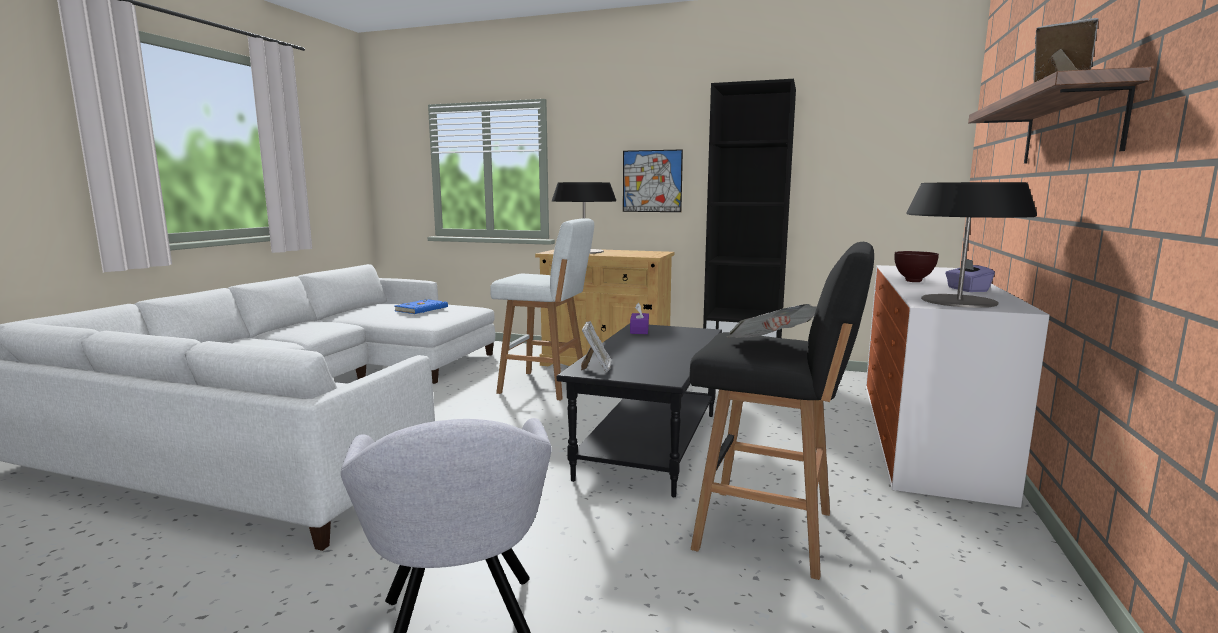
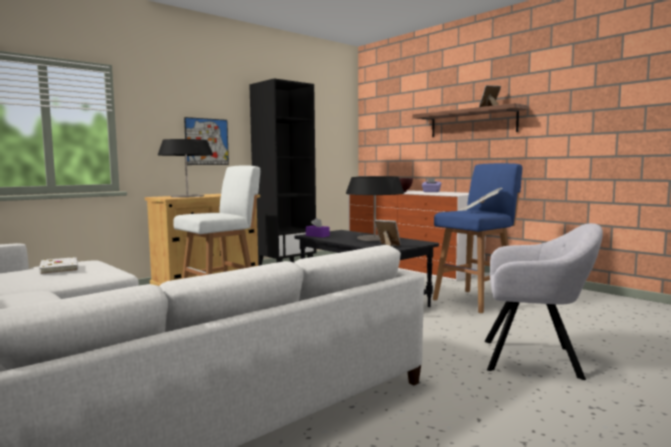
camera: 60 degrees left, 5 degrees down
blue book [395,299,448,314] -> white book [39,257,78,274]
black stool [689,242,874,580] -> blue stool [433,163,522,313]
table lamp [907,182,1037,308] -> table lamp moved to [346,177,404,241]

